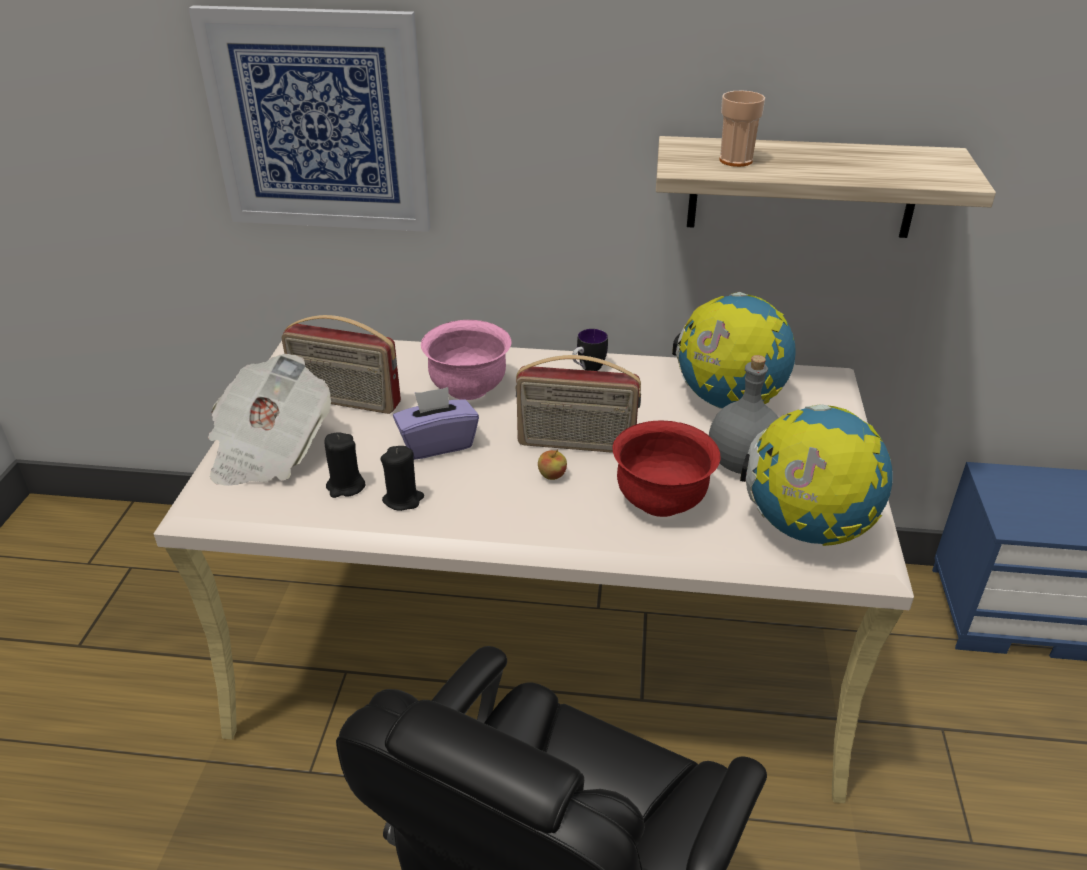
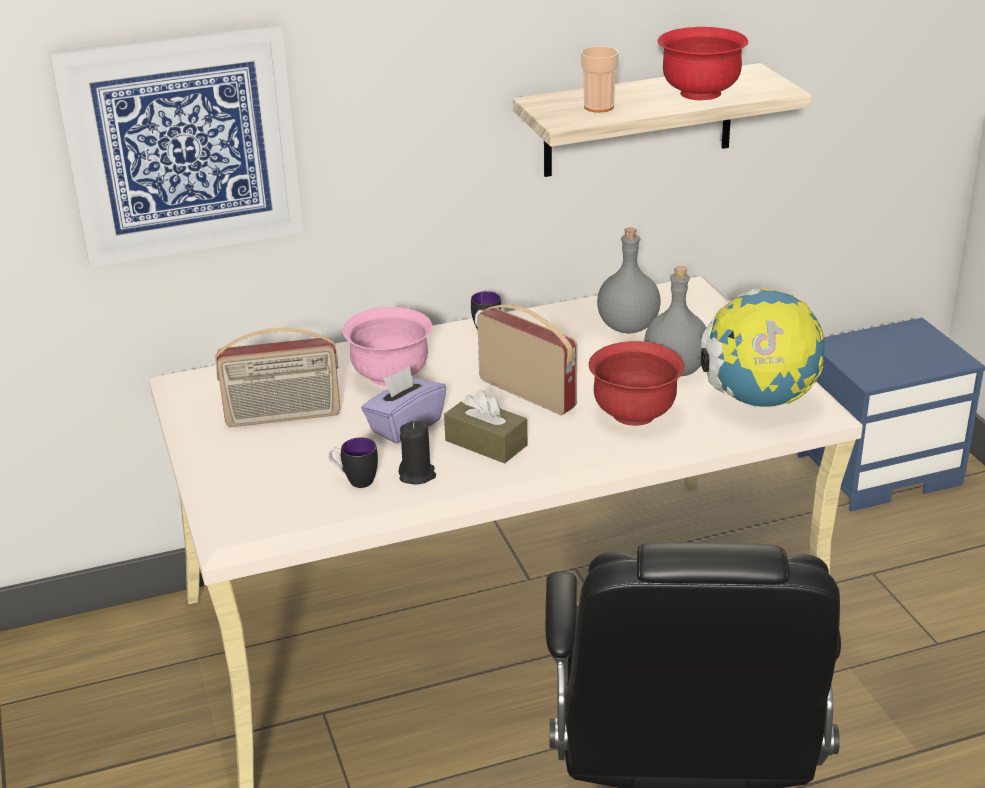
camera: 25 degrees left, 5 degrees down
newspaper [208,354,331,486] -> none
black candle [324,432,366,498] -> mug [329,437,378,488]
radio [516,355,641,453] -> radio turned 120 degrees counterclockwise [477,305,577,415]
apple [538,449,567,480] -> none
globe [672,292,796,409] -> grey bottle [597,227,661,334]
none -> brown tissue box [444,390,527,464]
none -> red bowl [657,27,748,100]

